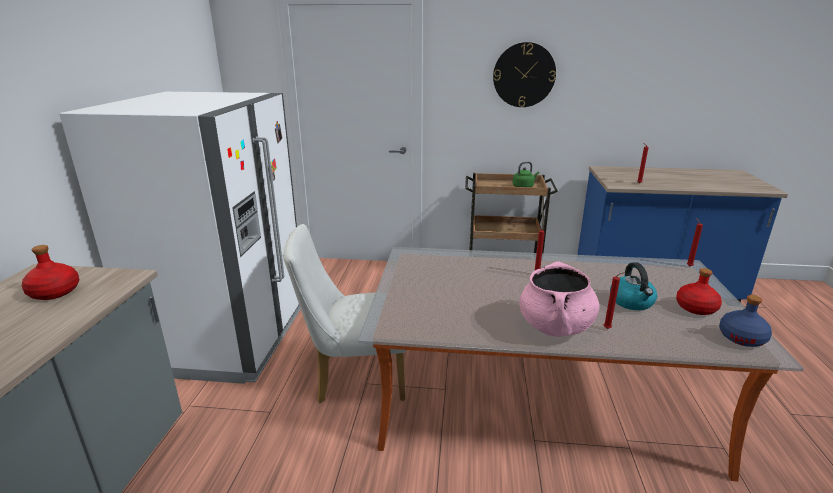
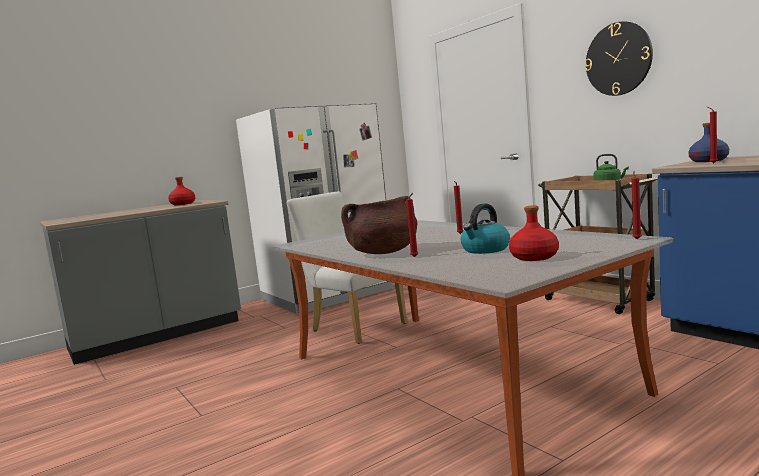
camera: 50 degrees right, 15 degrees down
pink cooking pot [519,261,600,337] -> brown cooking pot [341,196,417,254]
blue bottle [719,295,772,347] -> blue bottle moved to [688,123,729,162]

